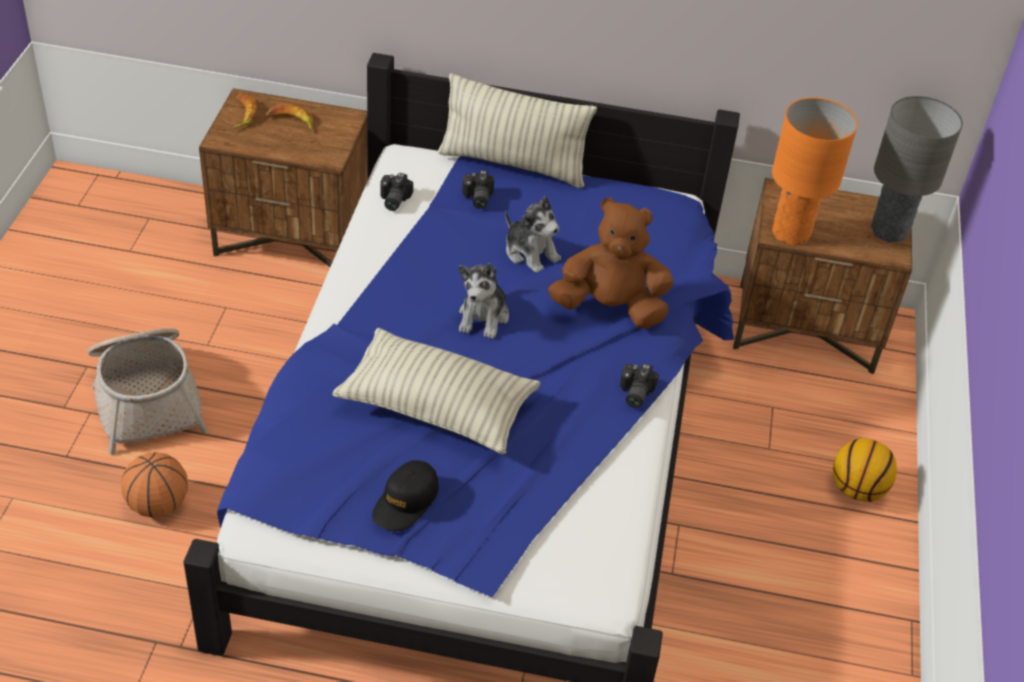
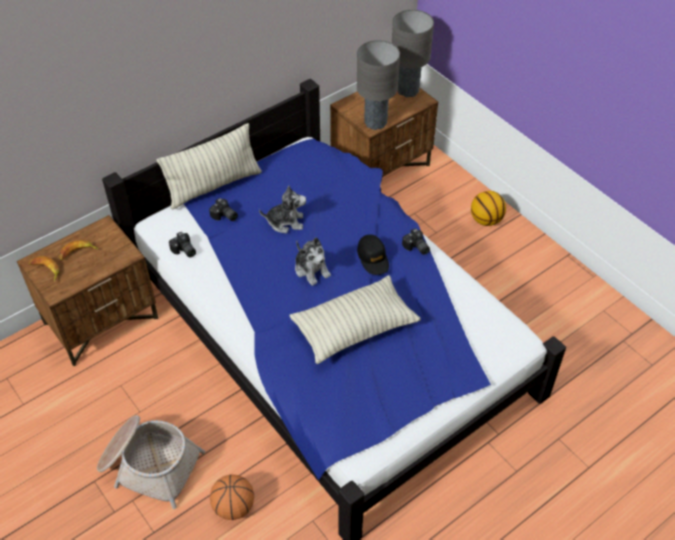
camera: 45 degrees left, 5 degrees up
black cap [372,460,439,531] -> black cap moved to [357,235,389,275]
brown plush toy [548,198,674,329] -> none
orange table lamp [772,98,858,245] -> grey table lamp [357,40,400,130]

